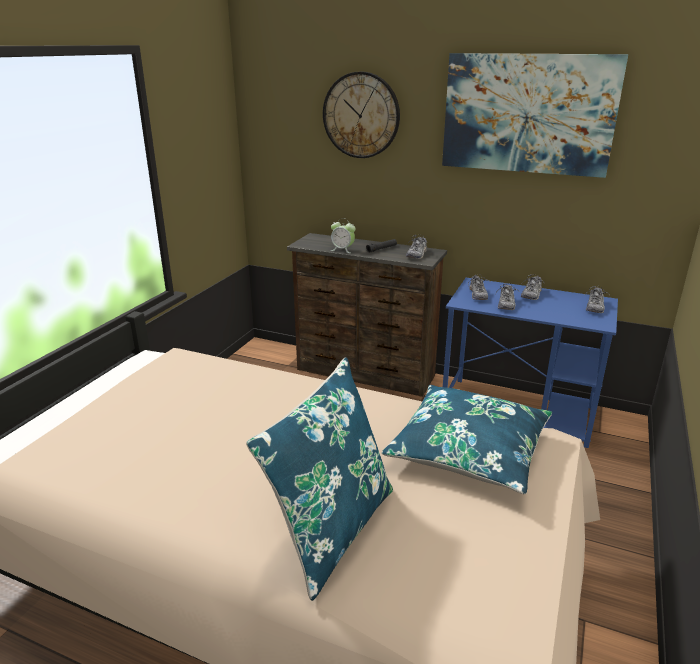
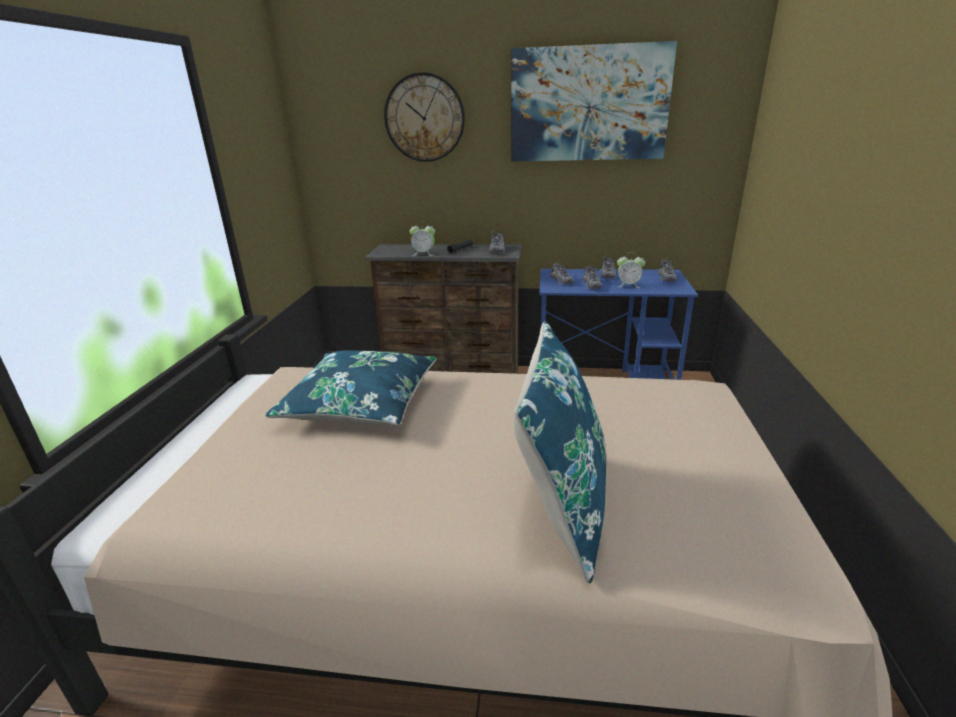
camera: 15 degrees left, 0 degrees up
blue pillow [382,385,552,494] -> blue pillow moved to [265,350,437,425]
none -> alarm clock [617,255,645,288]

